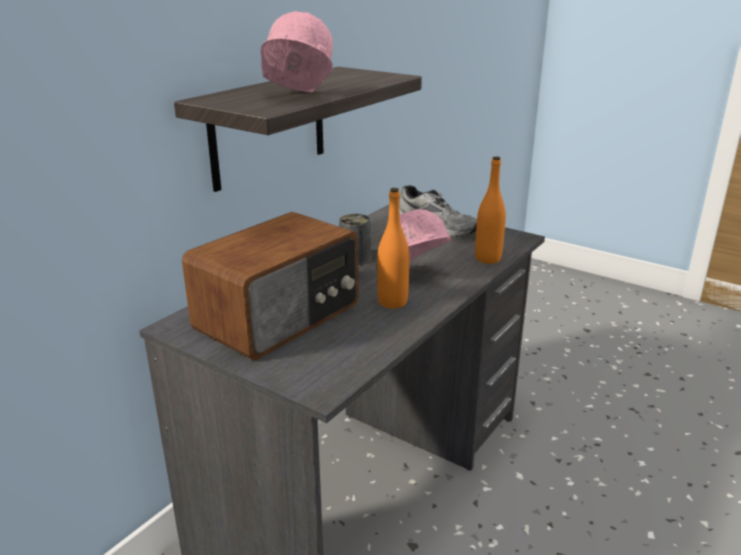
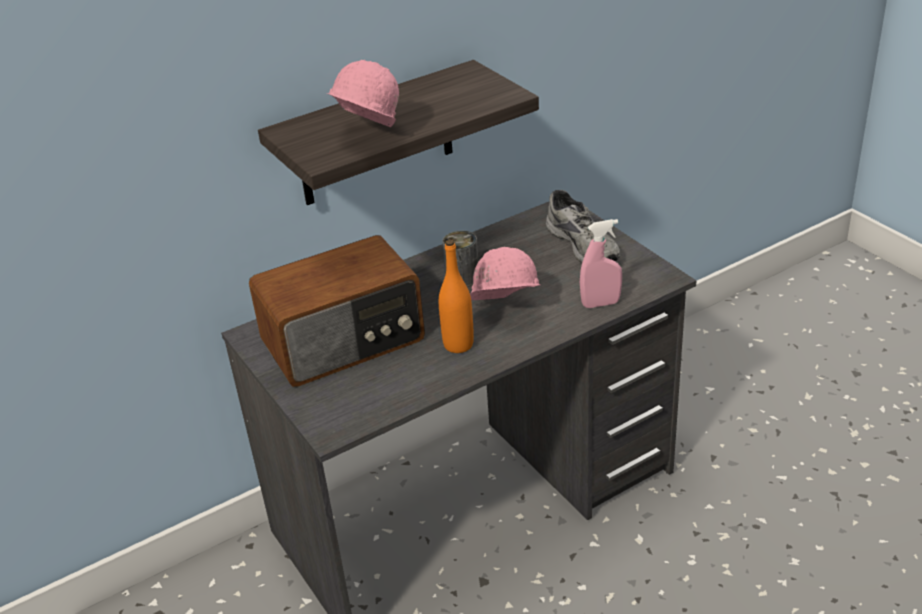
camera: 25 degrees right, 10 degrees up
orange bottle [475,156,506,264] -> pink spray bottle [580,219,622,308]

